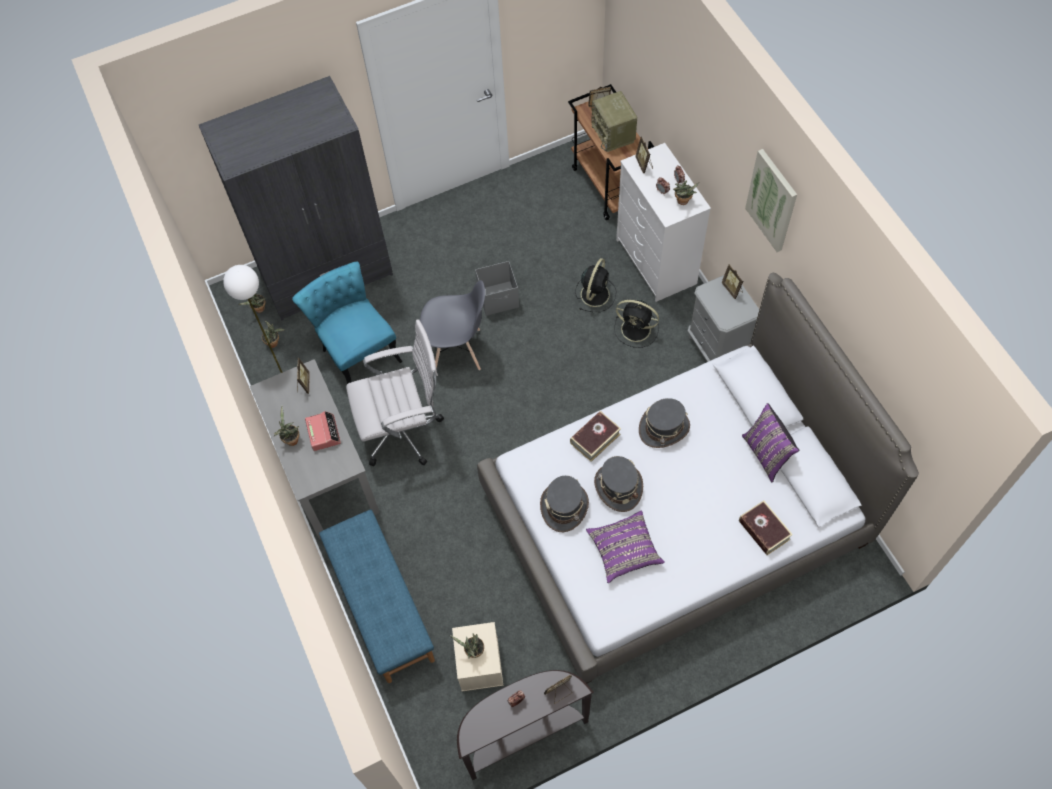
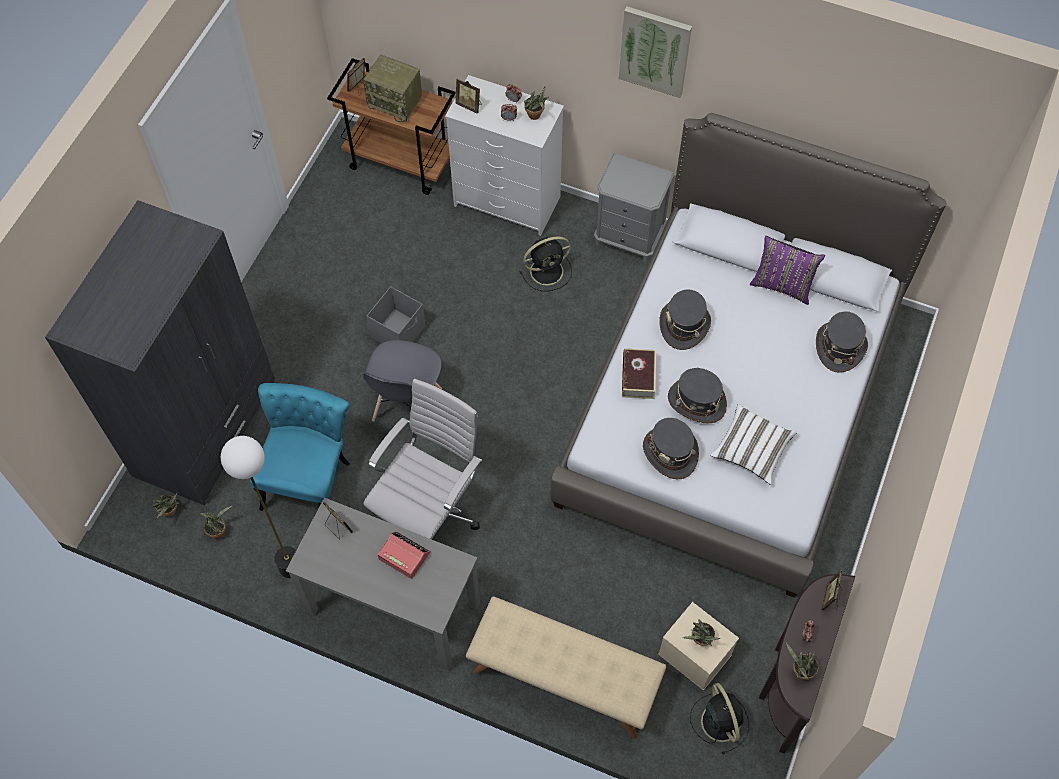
camera: 45 degrees left, 0 degrees up
potted plant [274,406,299,446] -> potted plant moved to [786,643,819,680]
turquoise chair [292,262,403,384] -> turquoise chair turned 90 degrees clockwise [249,383,350,511]
blue bench [319,509,435,683] -> beige bench [466,596,666,739]
grey chair [420,280,485,370] -> grey chair turned 150 degrees clockwise [363,340,442,422]
black fan [575,258,616,312] -> black fan moved to [690,683,749,755]
purple pillow [586,510,665,583] -> white pillow [710,404,797,485]
picture frame [722,264,743,299] -> none
book [739,500,793,555] -> grey hat [816,311,868,373]

